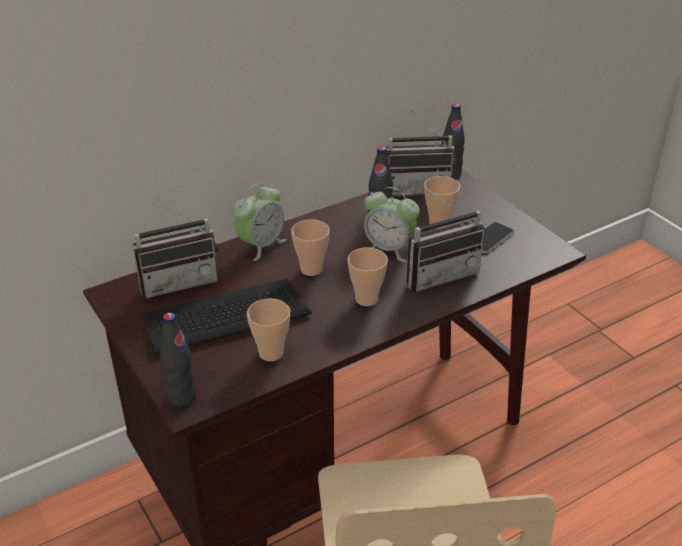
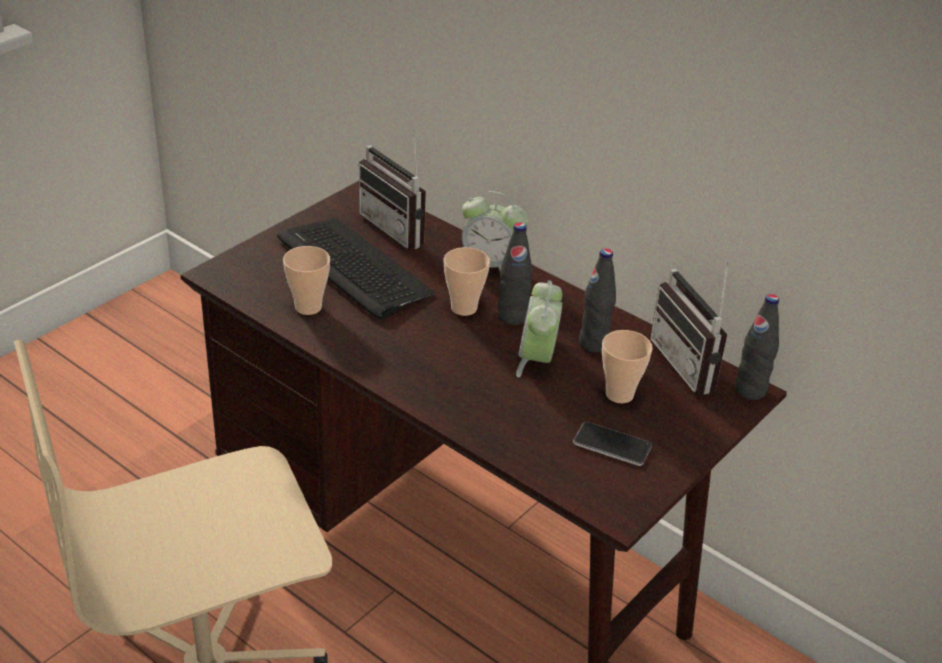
camera: 70 degrees right, 0 degrees up
black bottle [160,313,196,407] -> black bottle moved to [497,222,533,325]
cup [347,247,388,306] -> none
radio [407,190,485,292] -> none

